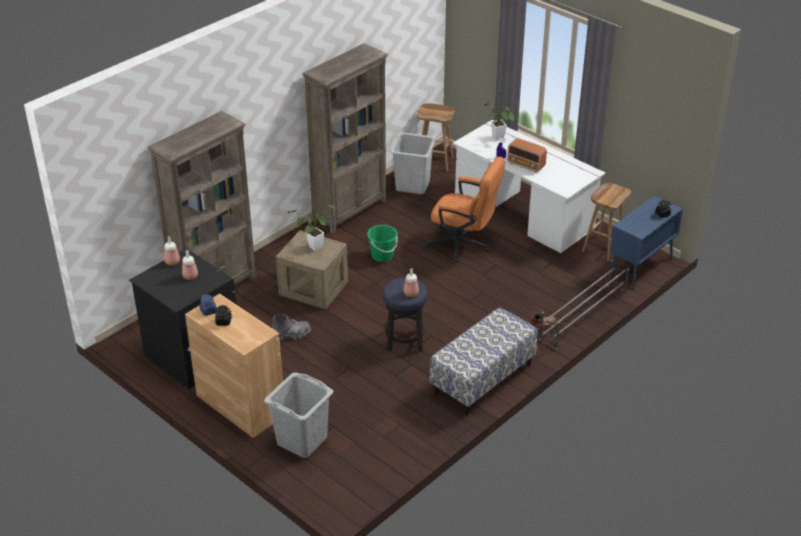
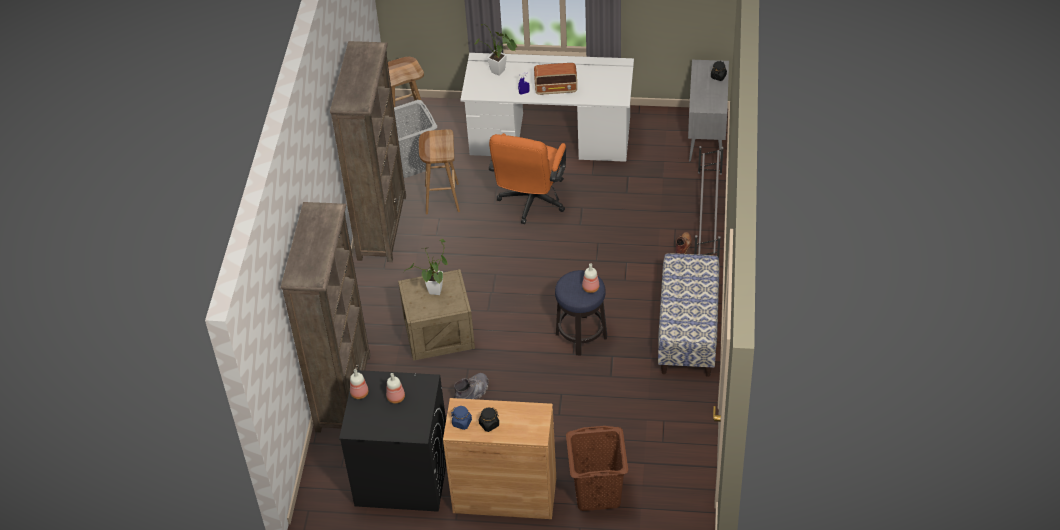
camera: 35 degrees left, 10 degrees up
grey laundry basket [264,373,333,458] -> brown laundry basket [566,426,628,511]
green bucket [367,225,398,262] -> none
orange office chair [425,157,505,262] -> orange office chair turned 120 degrees clockwise [489,133,566,224]
brown stool [582,183,631,261] -> brown stool moved to [419,129,460,214]
blue cabinet [610,196,683,289] -> grey cabinet [688,60,729,162]

